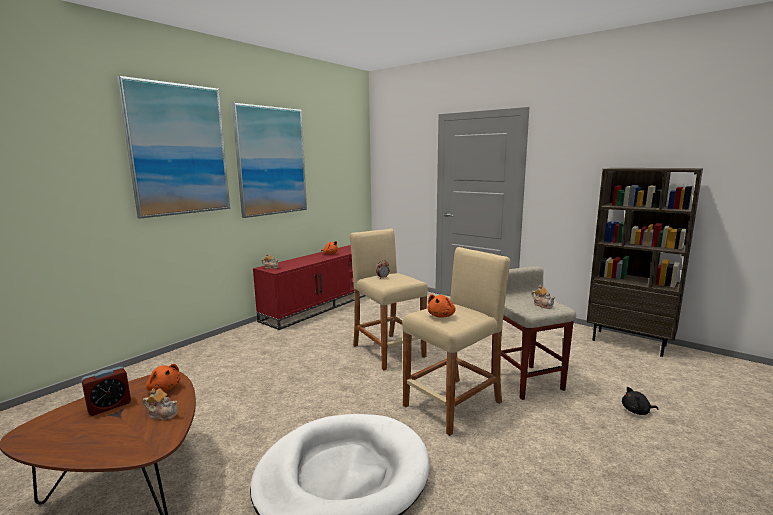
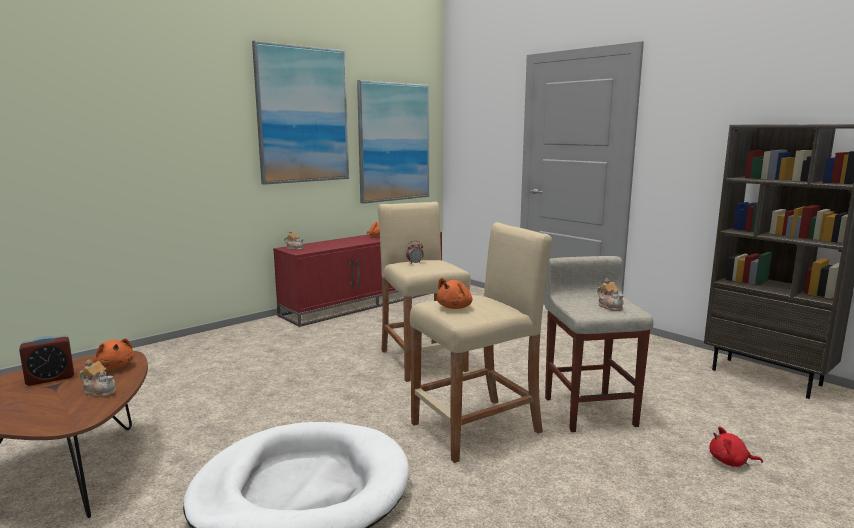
camera: 10 degrees right, 0 degrees up
picture [117,76,230,219] -> picture moved to [357,80,429,204]
black plush toy [622,387,659,415] -> red plush toy [709,426,763,467]

